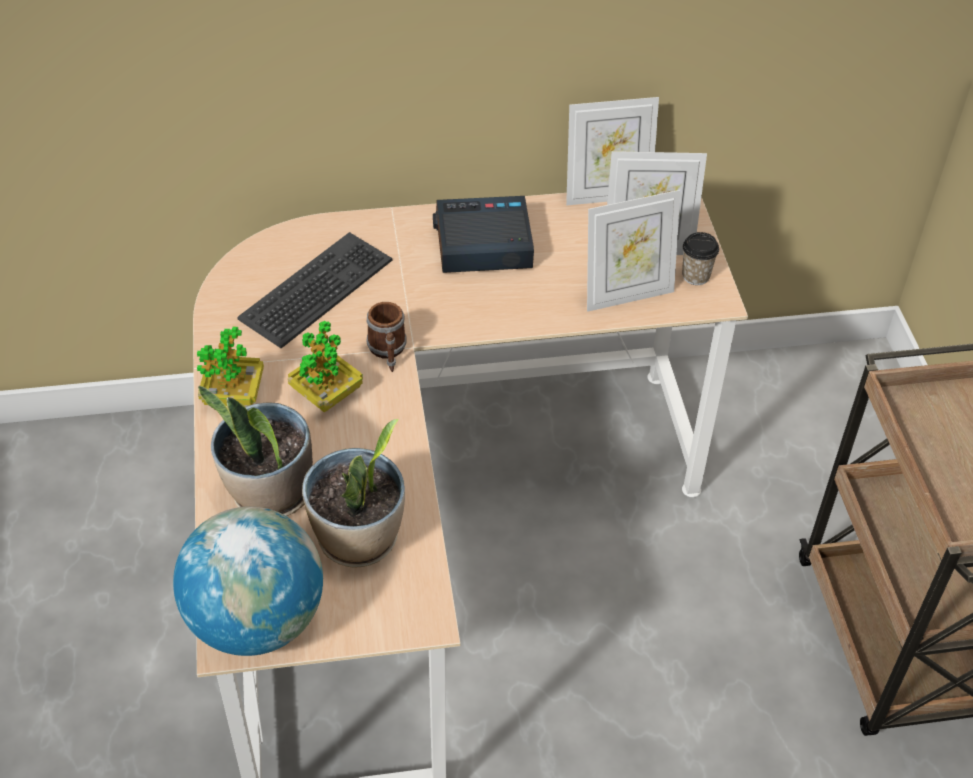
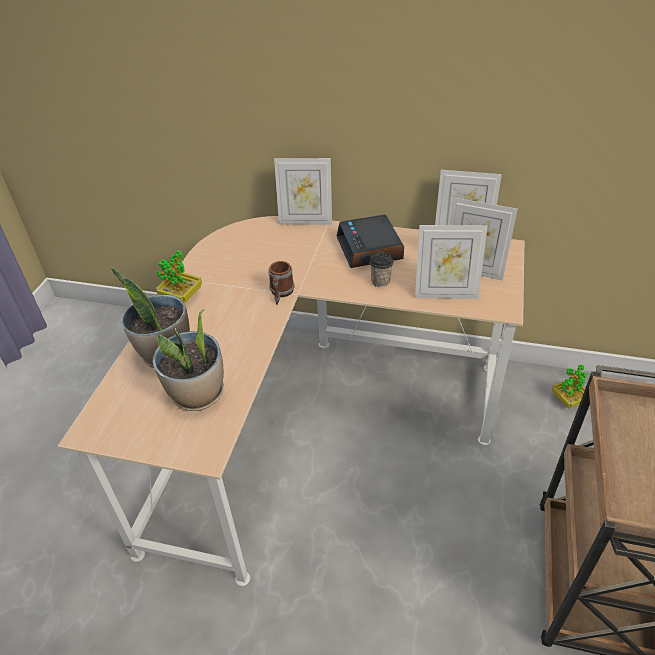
camera: 25 degrees right, 5 degrees down
globe [173,506,323,656] -> none
keyboard [237,232,393,348] -> none
potted plant [288,320,363,413] -> potted plant moved to [552,365,587,409]
alarm clock [433,196,534,273] -> alarm clock turned 120 degrees counterclockwise [337,215,404,268]
cup [682,232,719,285] -> cup moved to [369,252,393,287]
none -> picture frame [274,158,332,225]

